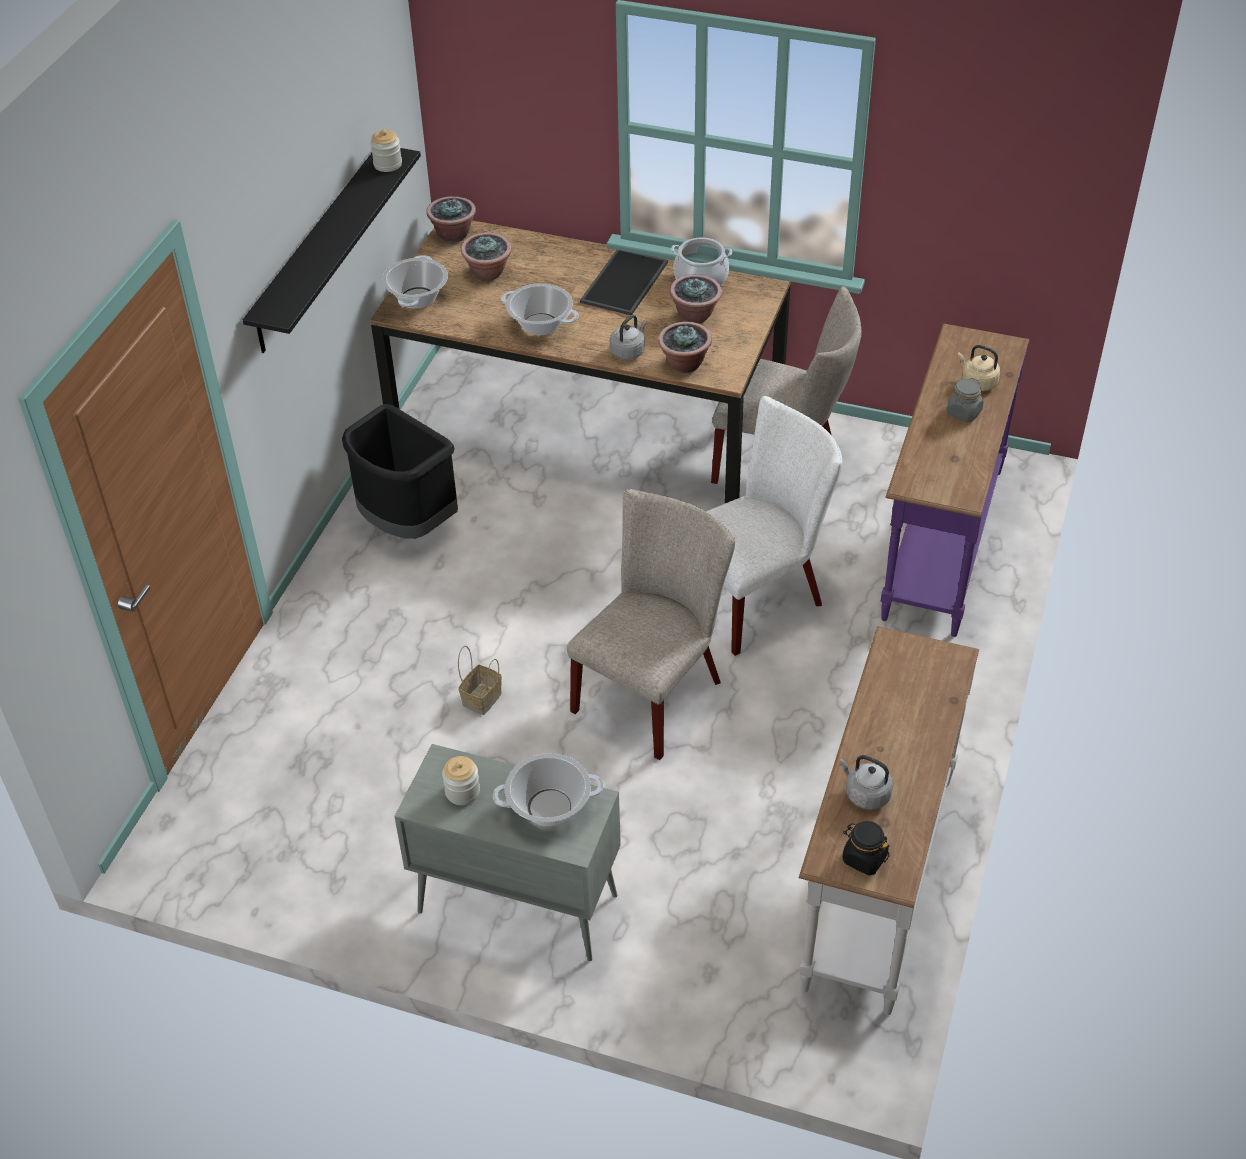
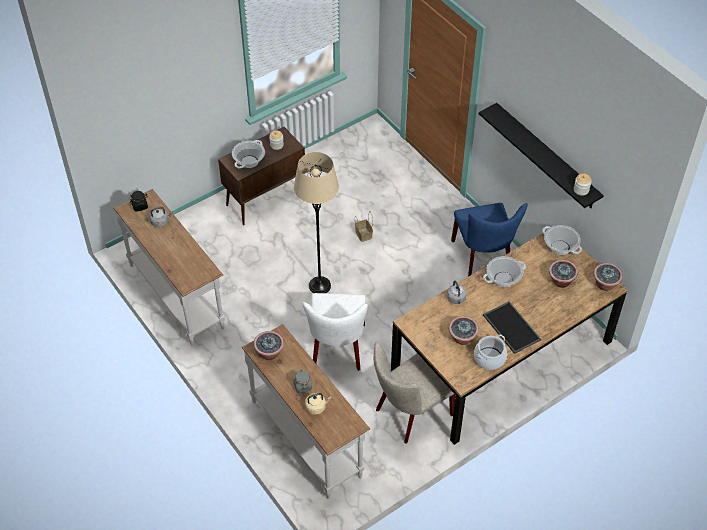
camera: 125 degrees right, 5 degrees up
black trash can [342,404,458,539] -> blue chair [451,203,528,277]
grey cabinet [394,744,621,961] -> brown cabinet [218,127,305,225]
beige chair [567,489,735,760] -> beige floor lamp [294,152,339,293]
potted plant [658,322,712,373] -> potted plant moved to [254,331,284,360]
purple console table [881,324,1029,637] -> white console table [242,324,370,499]

